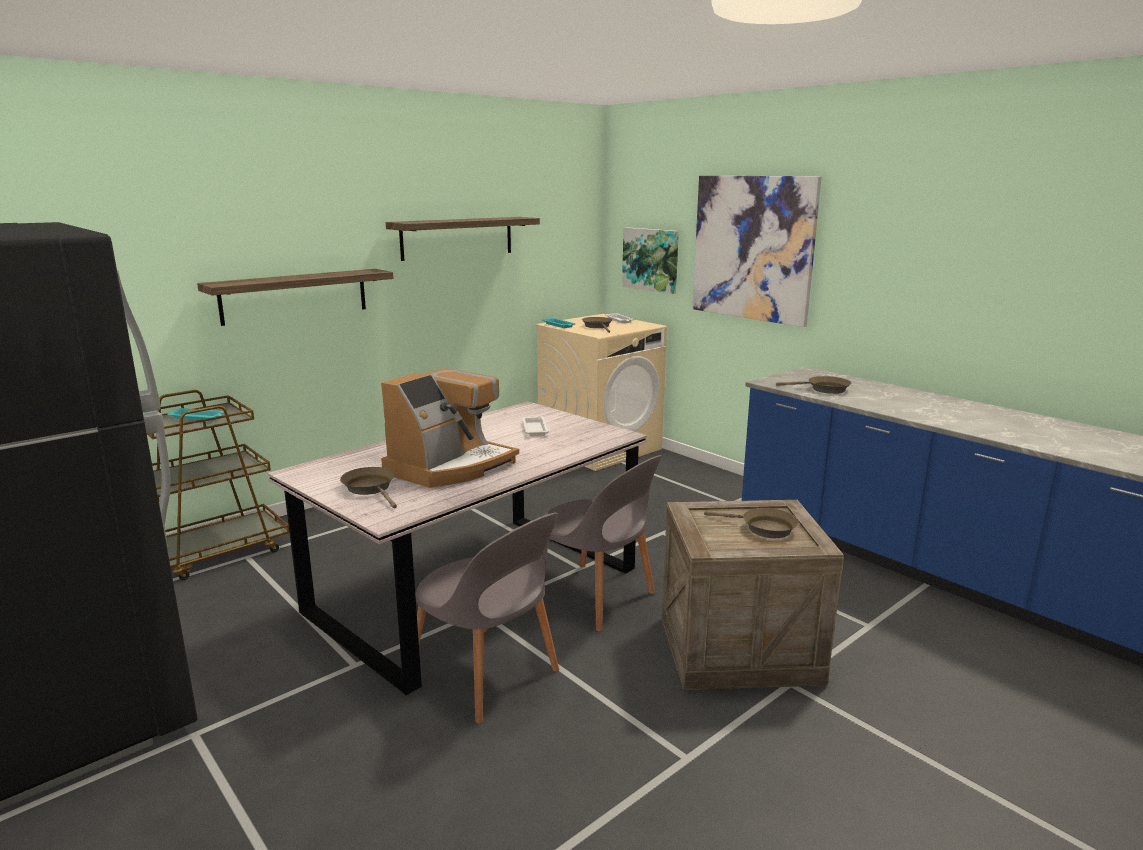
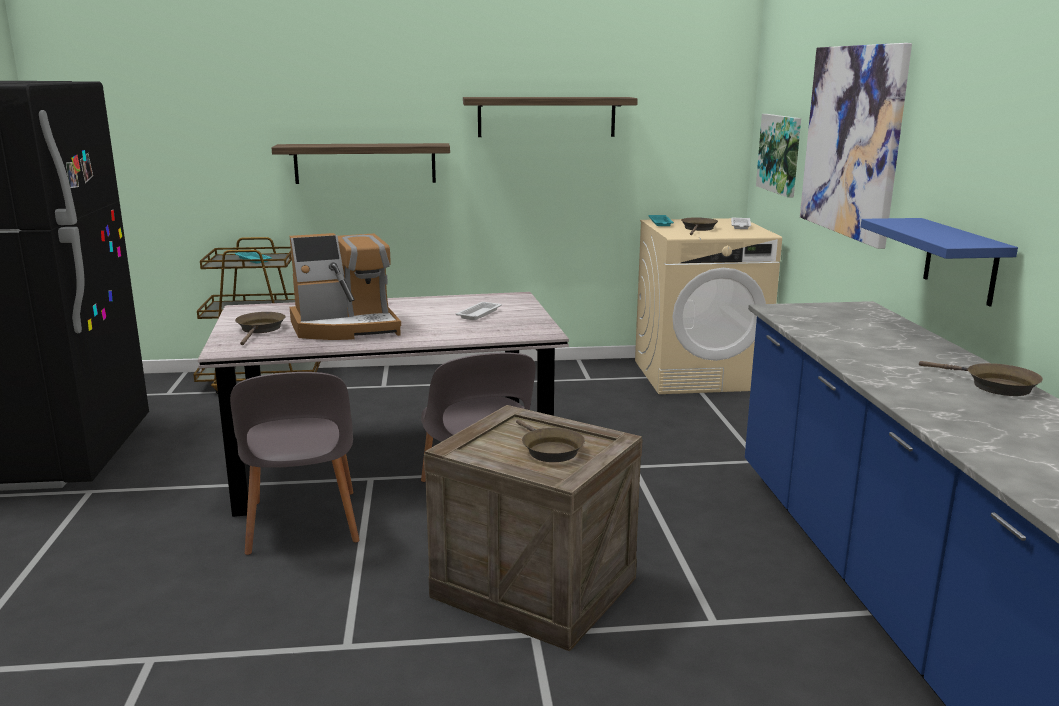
camera: 35 degrees right, 0 degrees up
brown frying pan [776,376,851,394] -> brown frying pan moved to [919,361,1043,396]
none -> blue shelf [861,218,1018,306]

